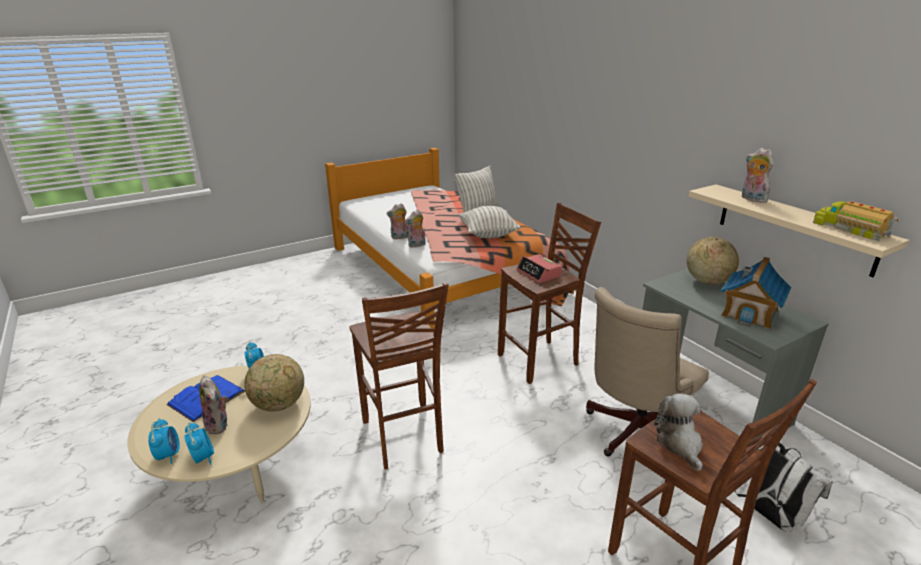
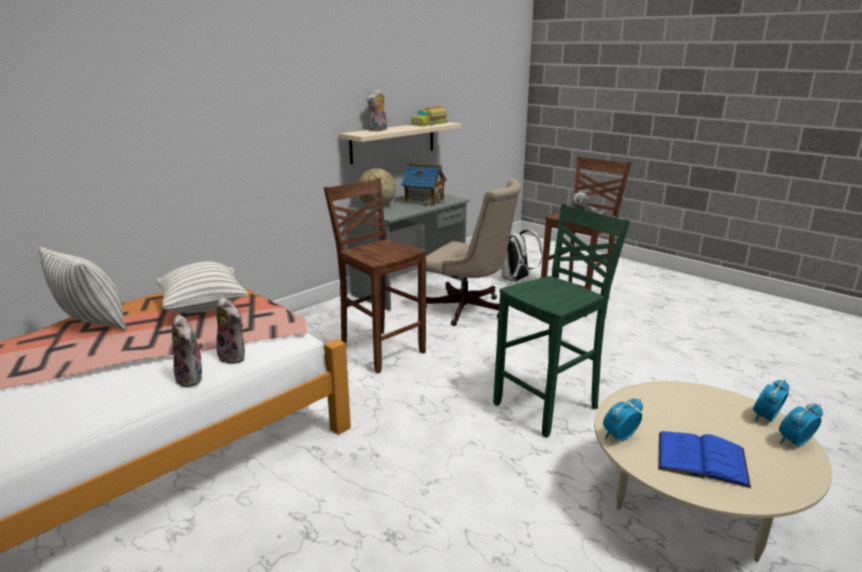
camera: 105 degrees left, 5 degrees down
plush toy [199,375,227,434] -> none
globe [244,354,304,412] -> none
brown stool [349,282,449,469] -> green stool [493,203,630,438]
alarm clock [517,254,562,283] -> none

